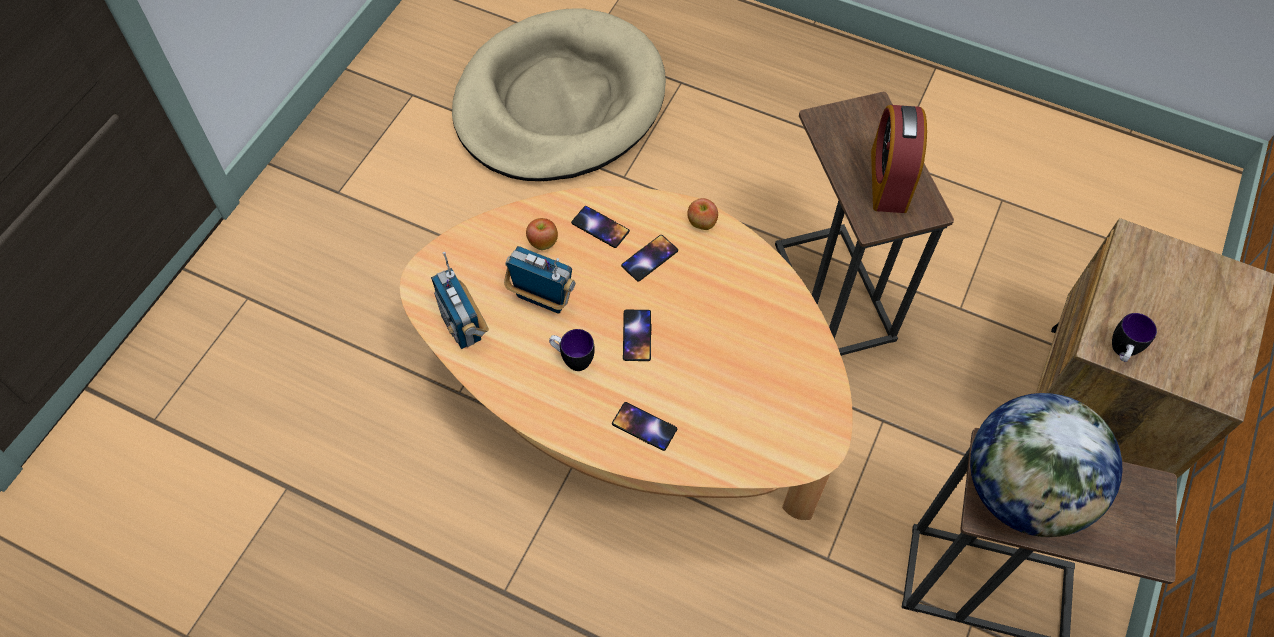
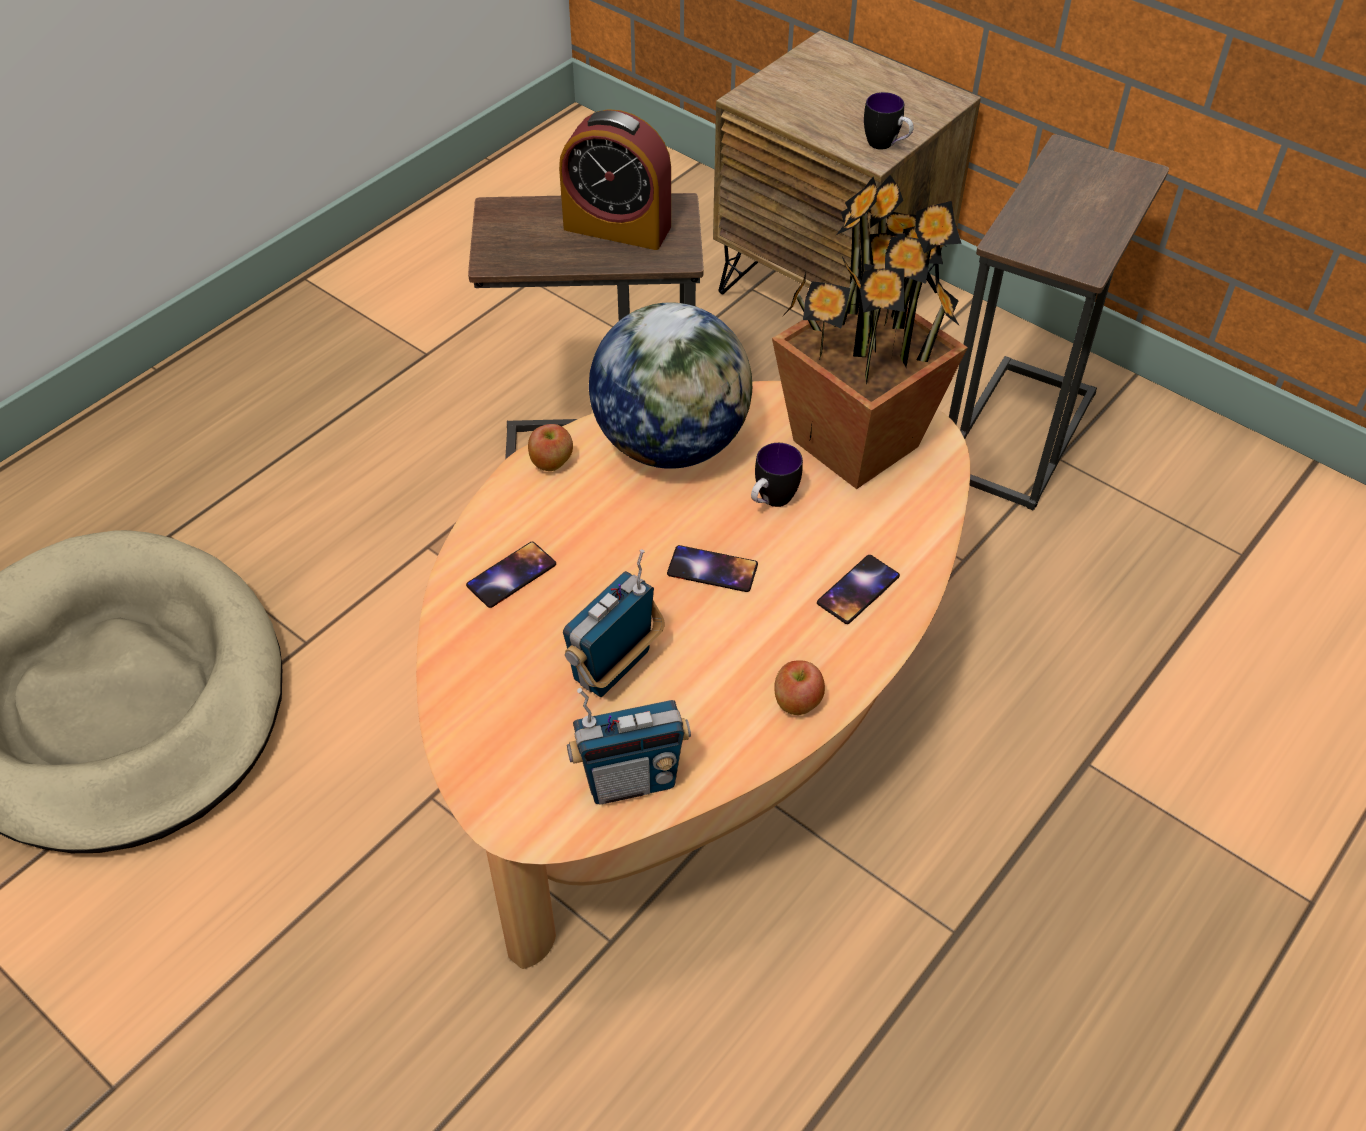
camera: 75 degrees left, 10 degrees down
apple [526,218,558,250] -> apple moved to [774,660,825,715]
mug [549,329,595,371] -> mug moved to [751,443,803,507]
phone [621,235,678,282] -> none
globe [970,393,1123,537] -> globe moved to [589,302,752,469]
none -> potted plant [772,175,968,489]

